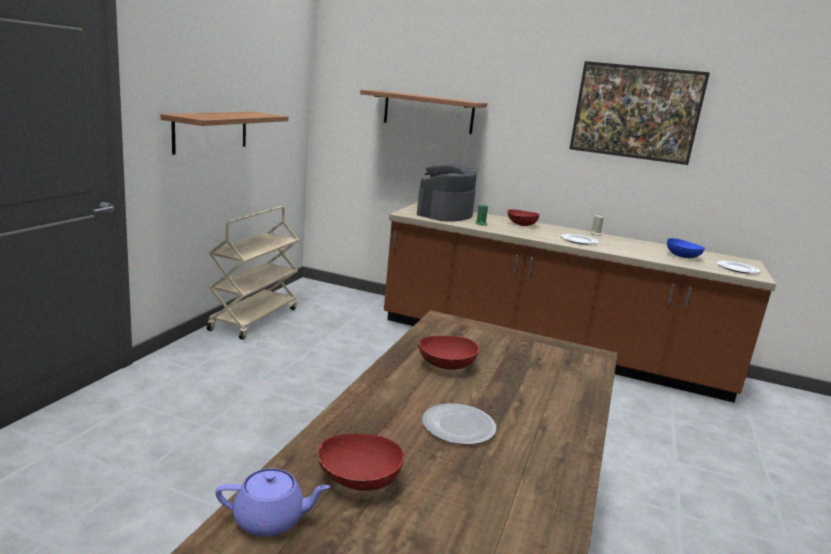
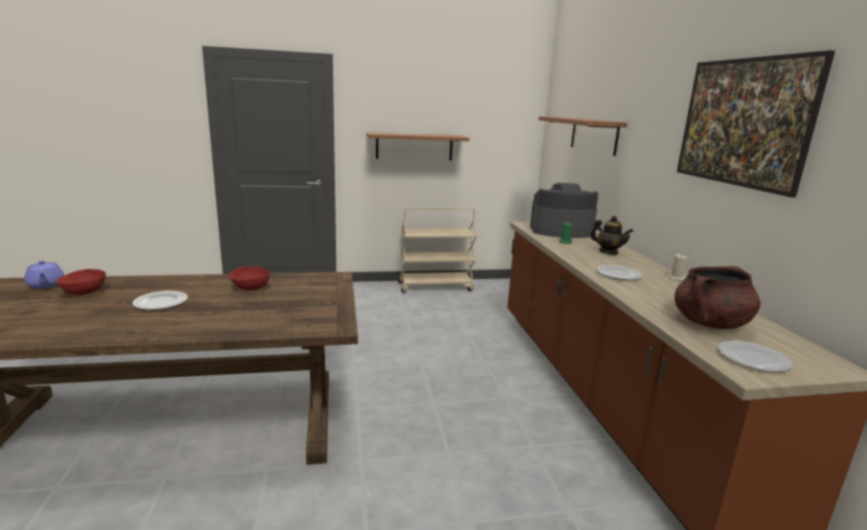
camera: 60 degrees right, 0 degrees up
red bowl [507,209,539,226] -> teapot [590,216,633,254]
blue bowl [667,238,705,258] -> brown cooking pot [674,266,761,329]

